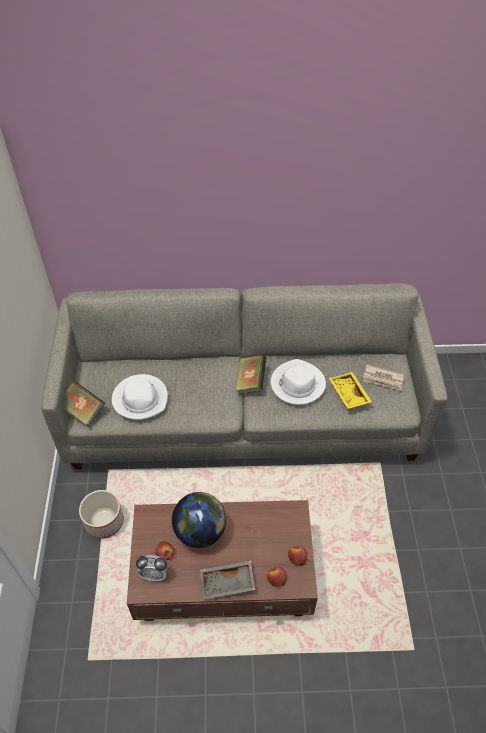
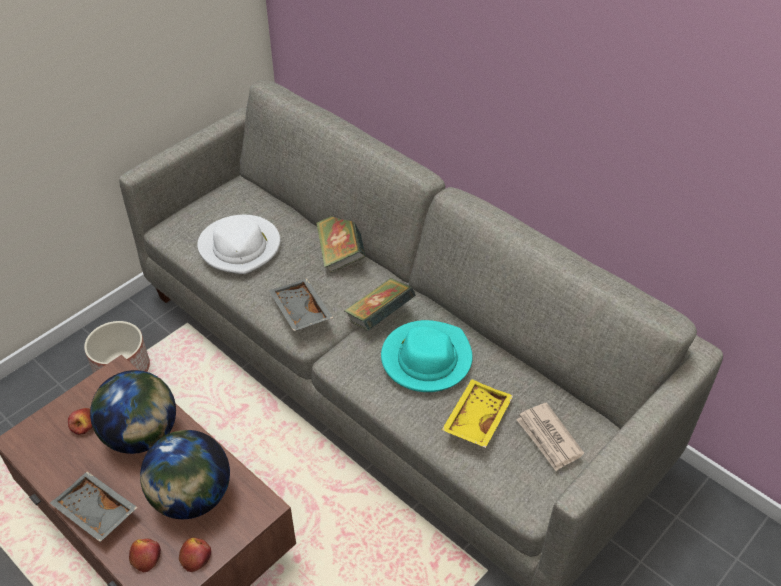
camera: 45 degrees right, 5 degrees down
book [65,381,105,426] -> book moved to [316,216,366,273]
alarm clock [136,555,168,581] -> none
white hat [271,359,326,405] -> turquoise hat [381,320,473,392]
none -> globe [140,430,230,519]
none -> grey tray [269,279,333,331]

